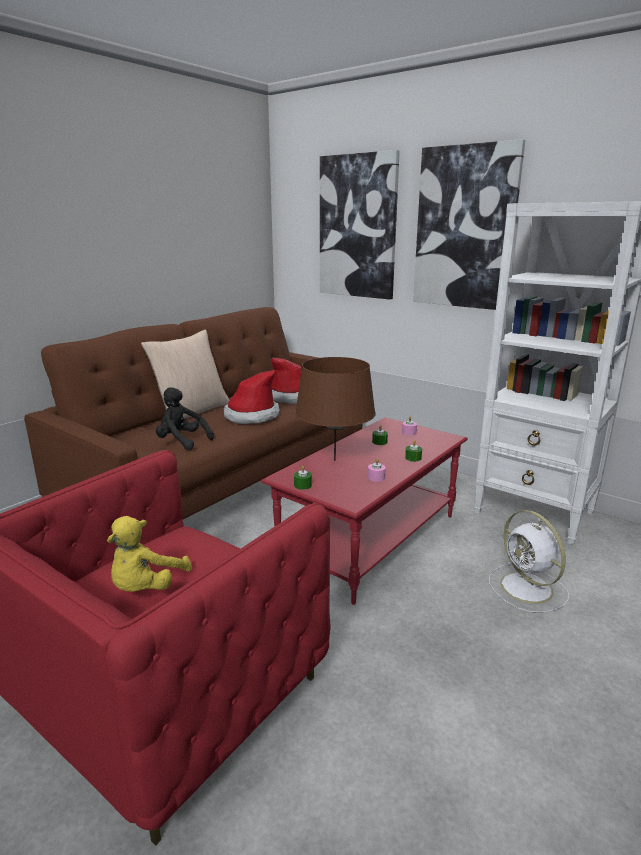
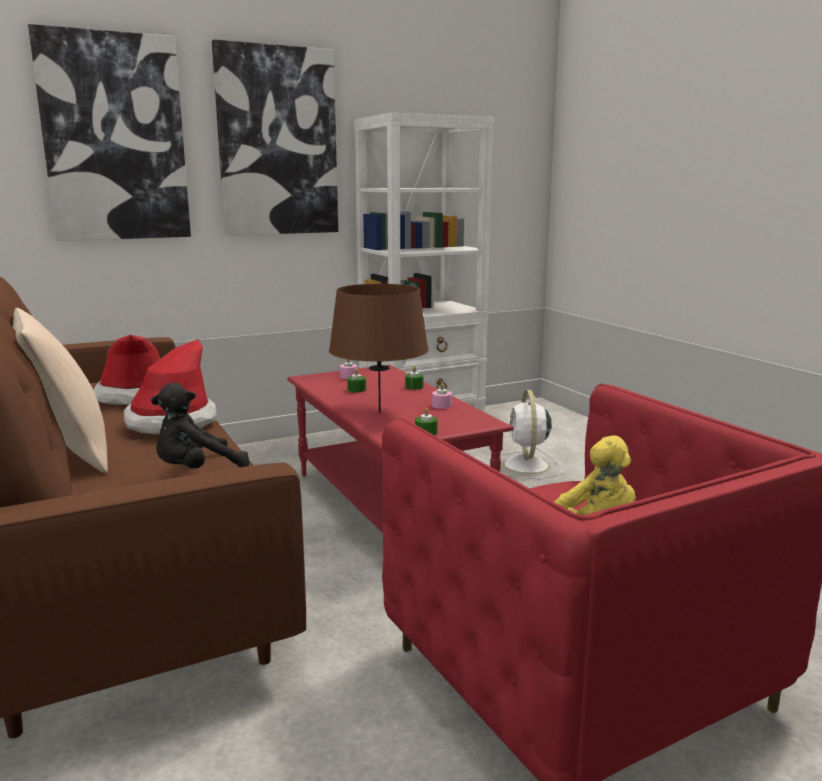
camera: 65 degrees left, 5 degrees down
white fan [489,510,569,613] -> white fan turned 90 degrees clockwise [500,390,563,479]

